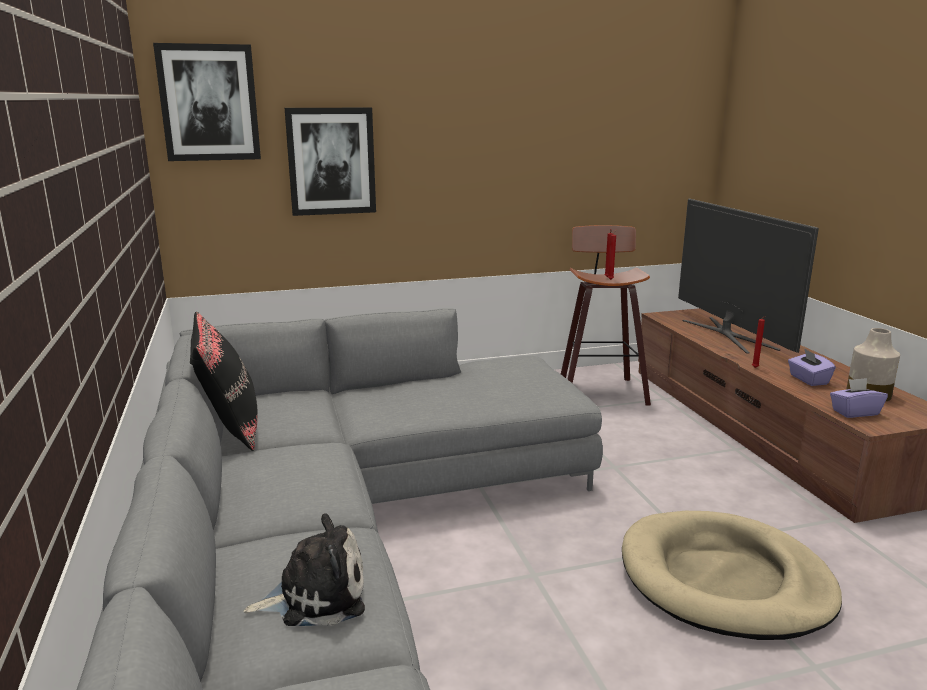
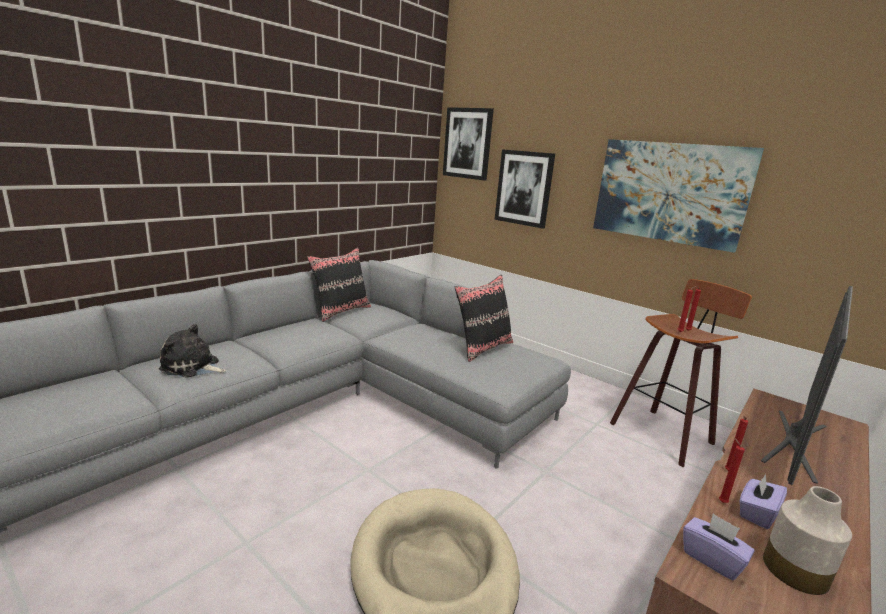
camera: 55 degrees right, 0 degrees up
plush toy [243,513,365,626] -> plush toy turned 150 degrees clockwise [159,324,227,378]
none -> black pillow [455,275,513,362]
none -> picture [593,139,764,253]
none -> red candle [719,438,745,503]

